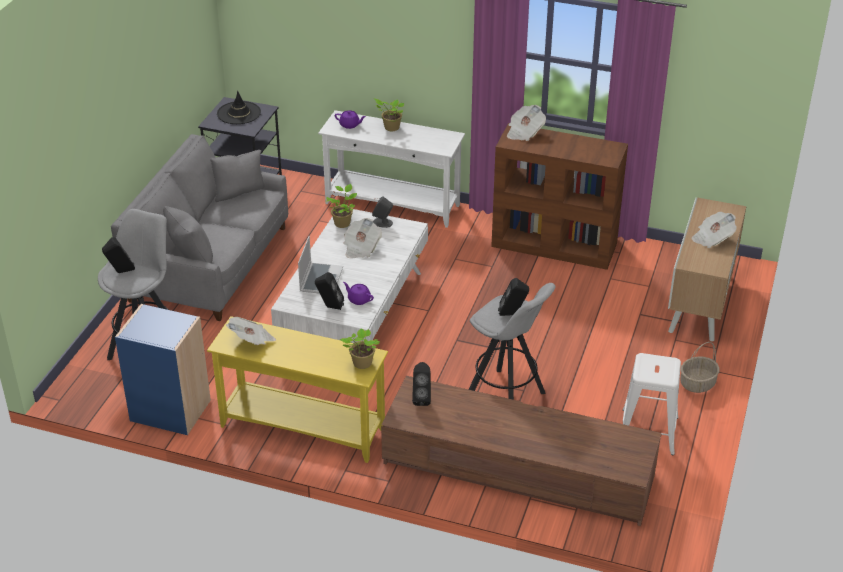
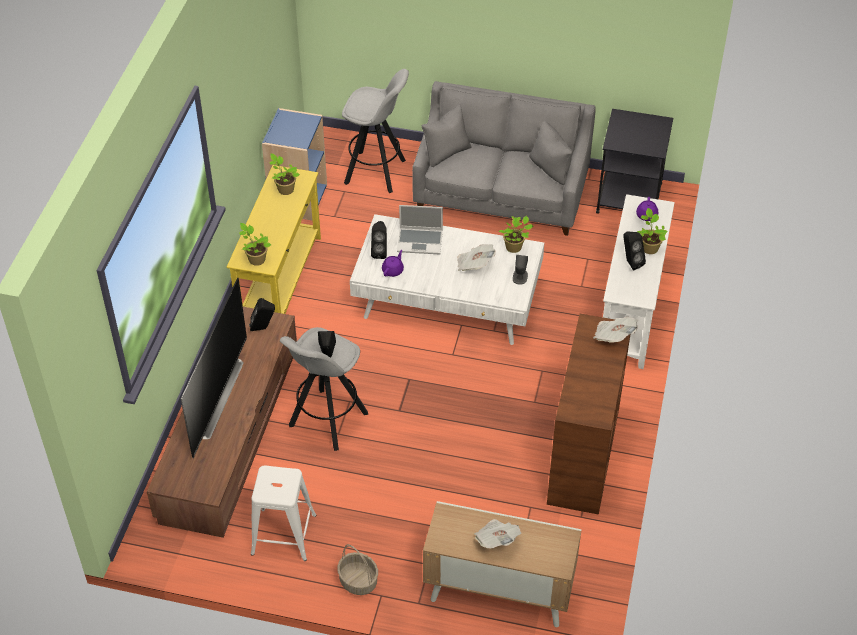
camera: 85 degrees right, 10 degrees up
black speaker [102,237,135,273] -> black speaker moved to [623,232,646,270]
black hat [217,91,261,124] -> none
newspaper [226,317,276,345] -> potted plant [269,153,300,195]
none -> television [181,277,247,458]

